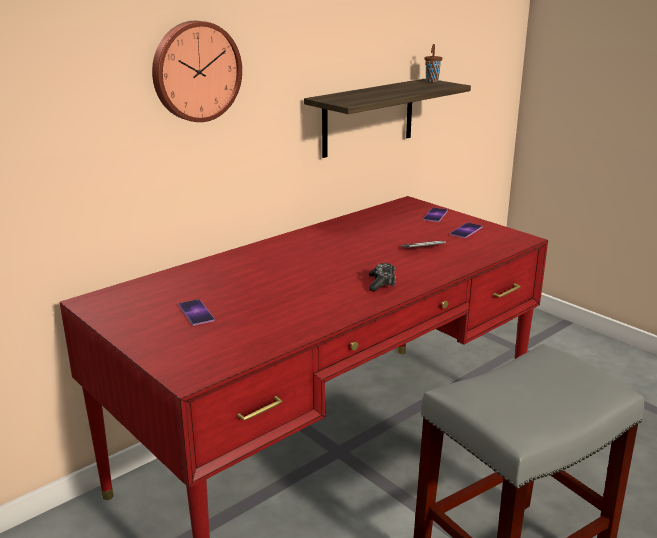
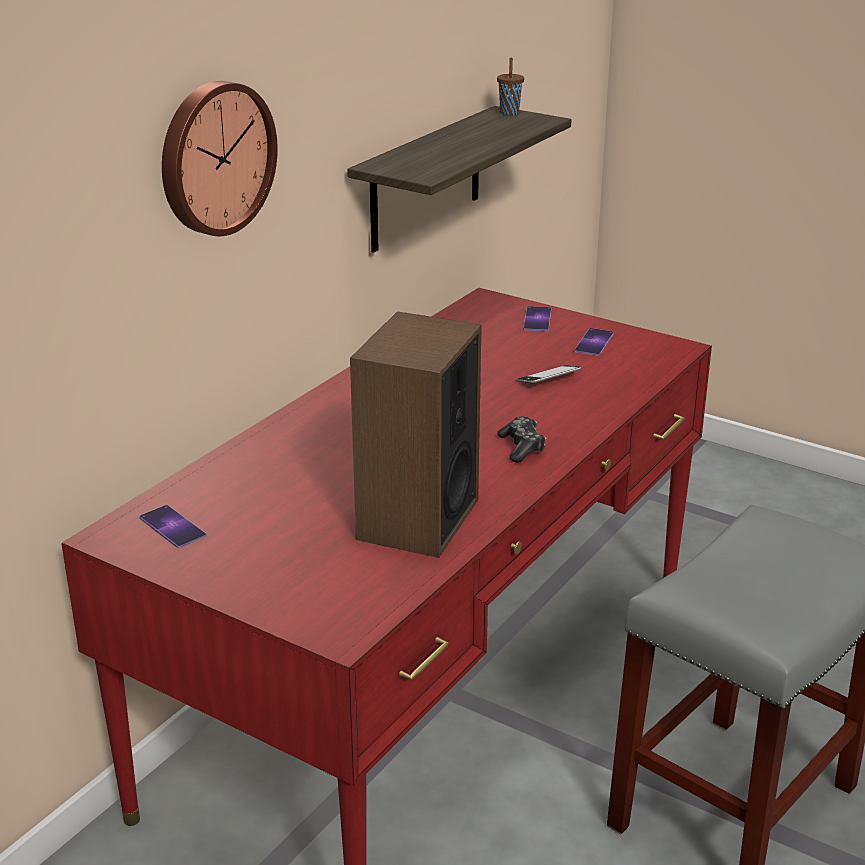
camera: 15 degrees left, 5 degrees up
phone [178,299,215,326] -> phone moved to [139,505,206,548]
none -> speaker [350,311,482,558]

